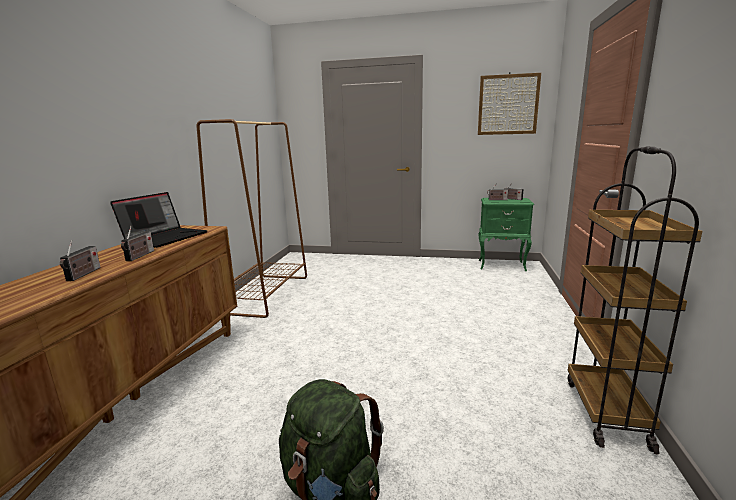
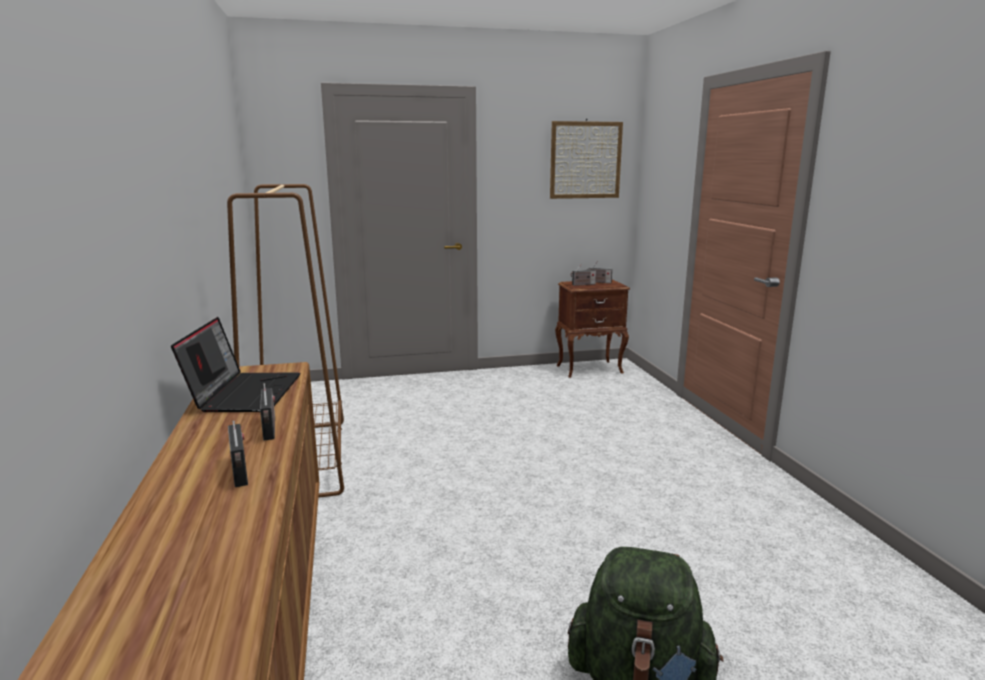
camera: 25 degrees left, 0 degrees up
green nightstand [478,198,534,271] -> brown nightstand [555,279,630,378]
brown cart [568,146,702,454] -> none

